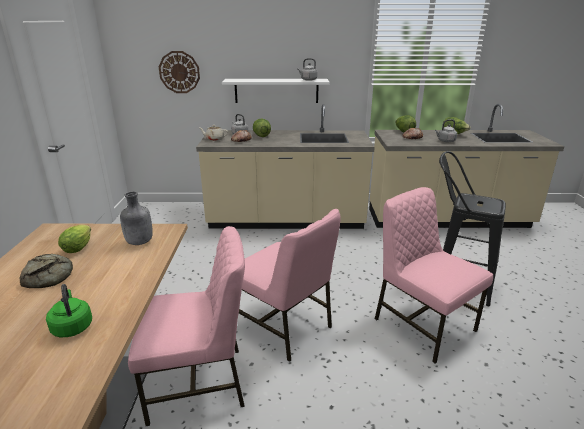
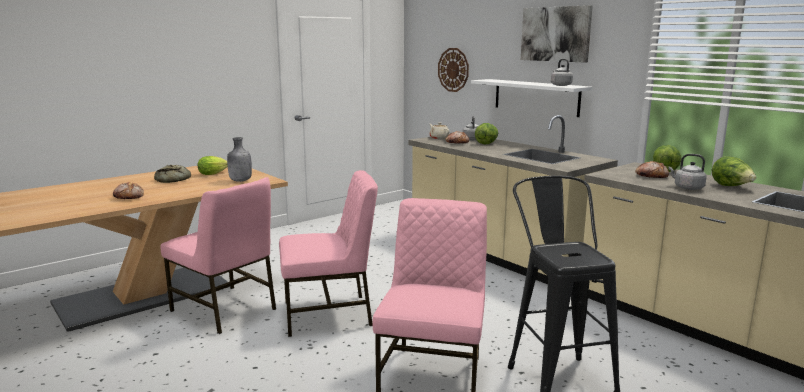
camera: 50 degrees right, 10 degrees down
green kettle [46,284,92,337] -> bread [113,182,144,199]
pink chair [239,209,341,362] -> pink chair turned 105 degrees counterclockwise [279,170,378,337]
none -> picture [521,5,593,63]

